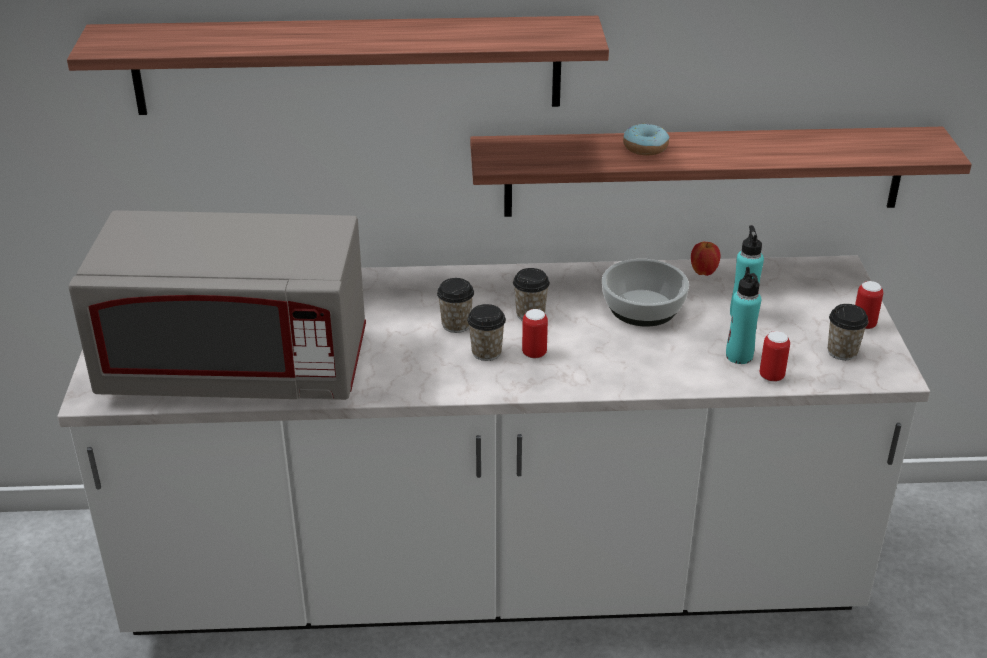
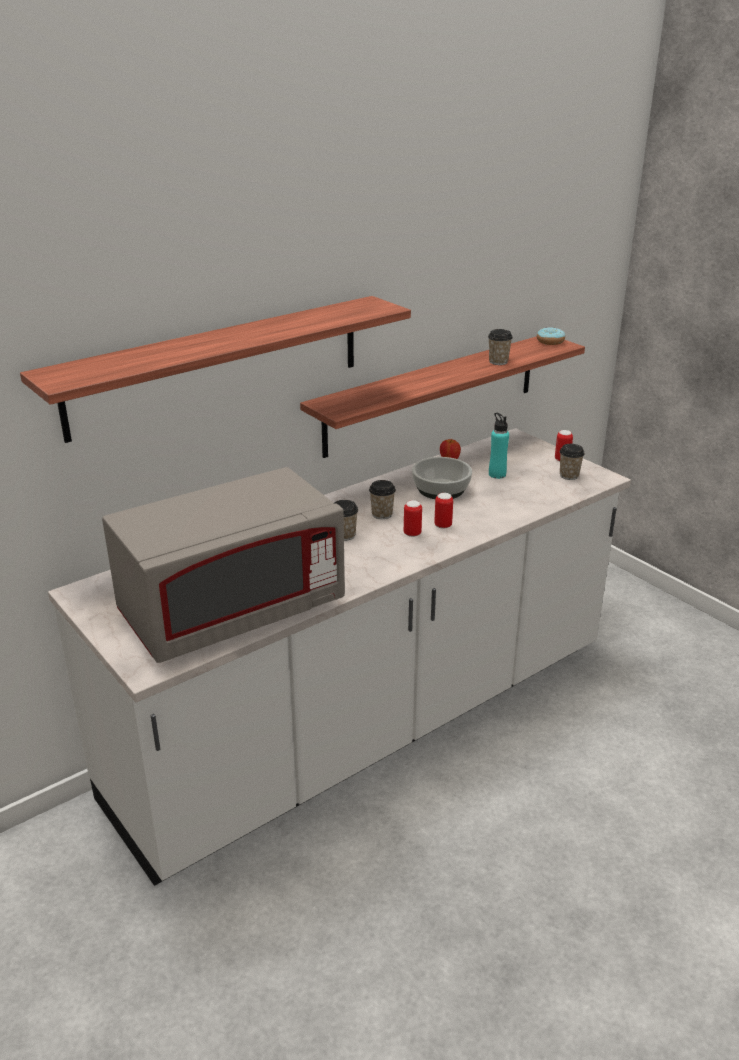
camera: 35 degrees left, 5 degrees down
cup [467,304,506,361] -> cup moved to [488,329,513,365]
donut [623,124,669,156] -> donut moved to [537,328,565,345]
turquoise bottle [726,267,761,364] -> none
can [759,331,790,382] -> can moved to [434,493,453,529]

